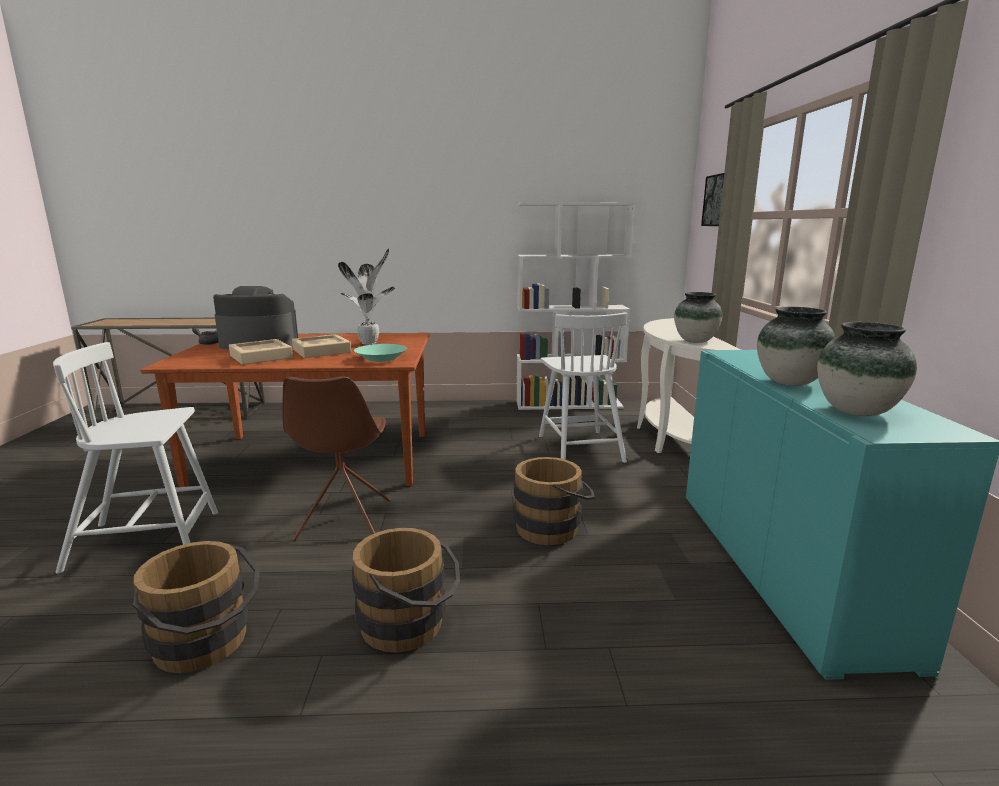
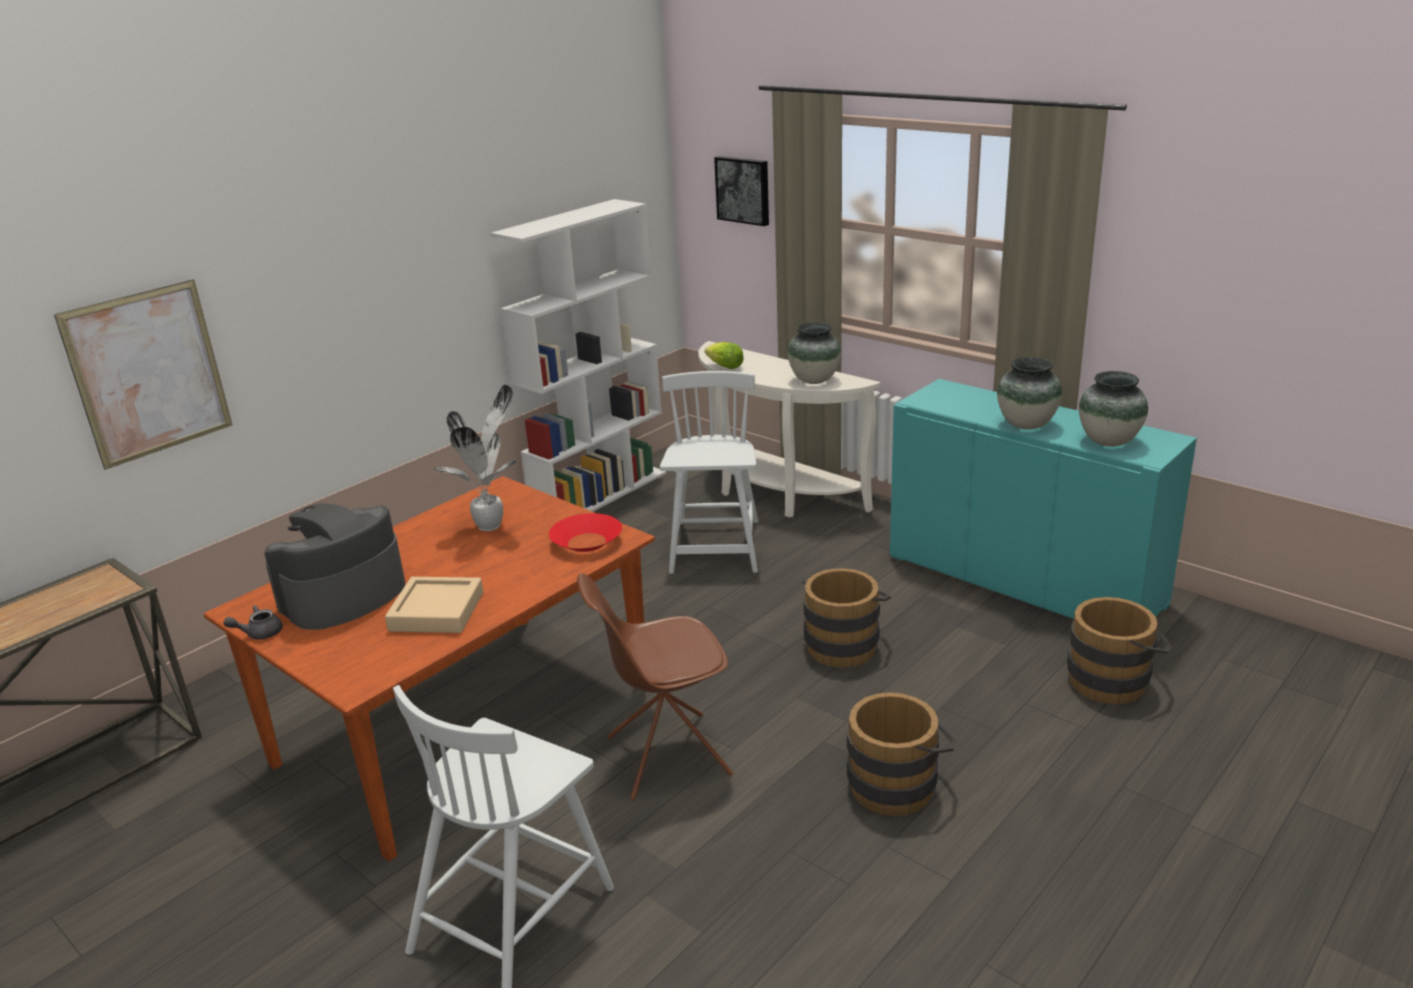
camera: 45 degrees left, 10 degrees up
brown bucket [133,541,260,673] -> brown bucket moved to [1067,597,1173,704]
brown chair [282,376,391,541] -> brown chair turned 120 degrees clockwise [577,573,733,801]
beige tray [292,334,351,358] -> none
turquoise bowl [354,344,407,362] -> red bowl [549,513,622,552]
white chair [539,312,627,463] -> white chair turned 120 degrees counterclockwise [660,371,758,574]
none -> picture [54,280,232,470]
none -> lettuce [705,342,744,369]

